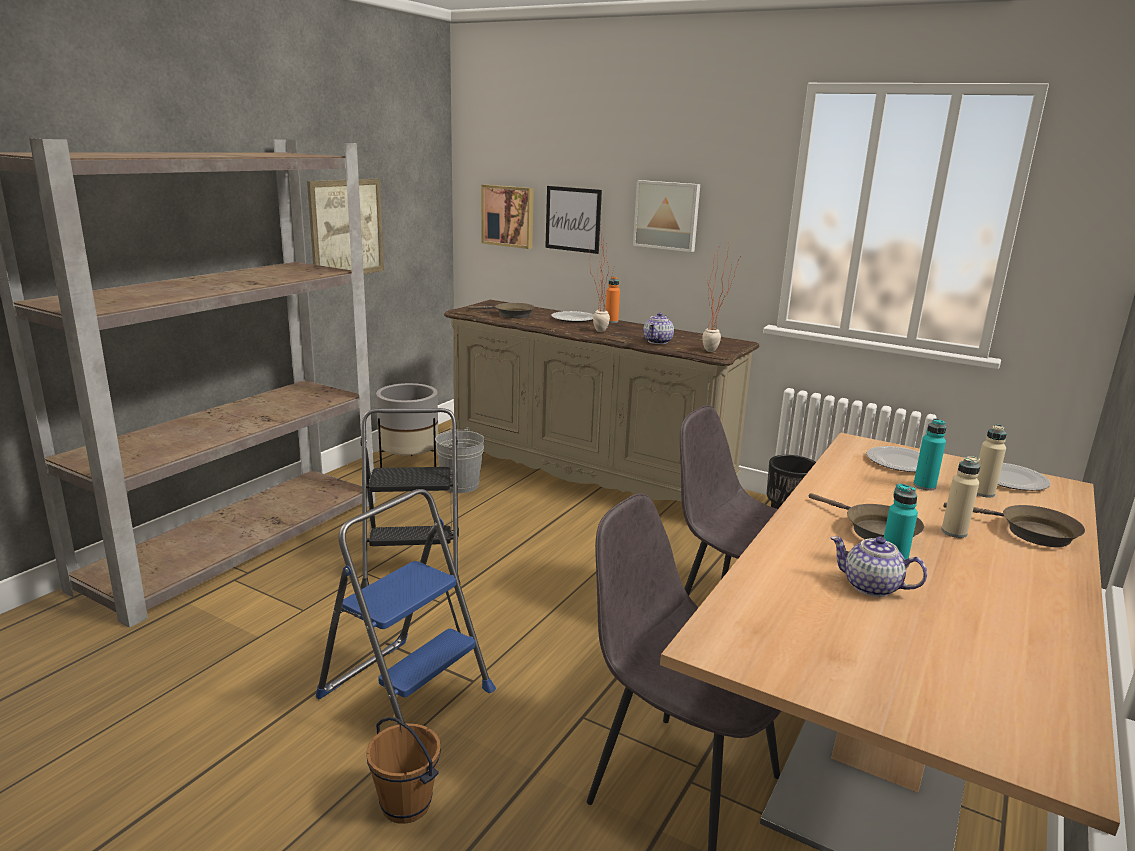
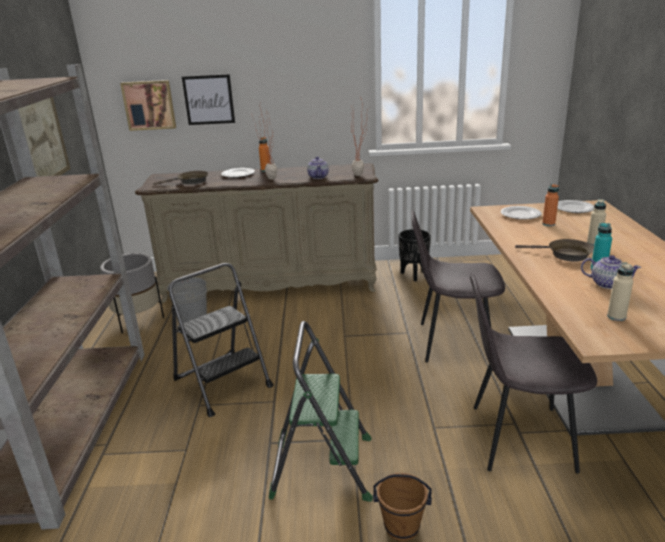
camera: 30 degrees left, 5 degrees up
blue step ladder [316,489,496,733] -> green step ladder [269,321,373,502]
picture [633,180,700,252] -> none
teapot [830,536,927,597] -> teapot turned 150 degrees counterclockwise [581,255,641,289]
turquoise bottle [913,418,946,491] -> orange bottle [542,184,559,226]
brown frying pan [944,502,1085,547] -> none
beige bottle [977,424,1007,497] -> beige bottle moved to [607,263,634,321]

